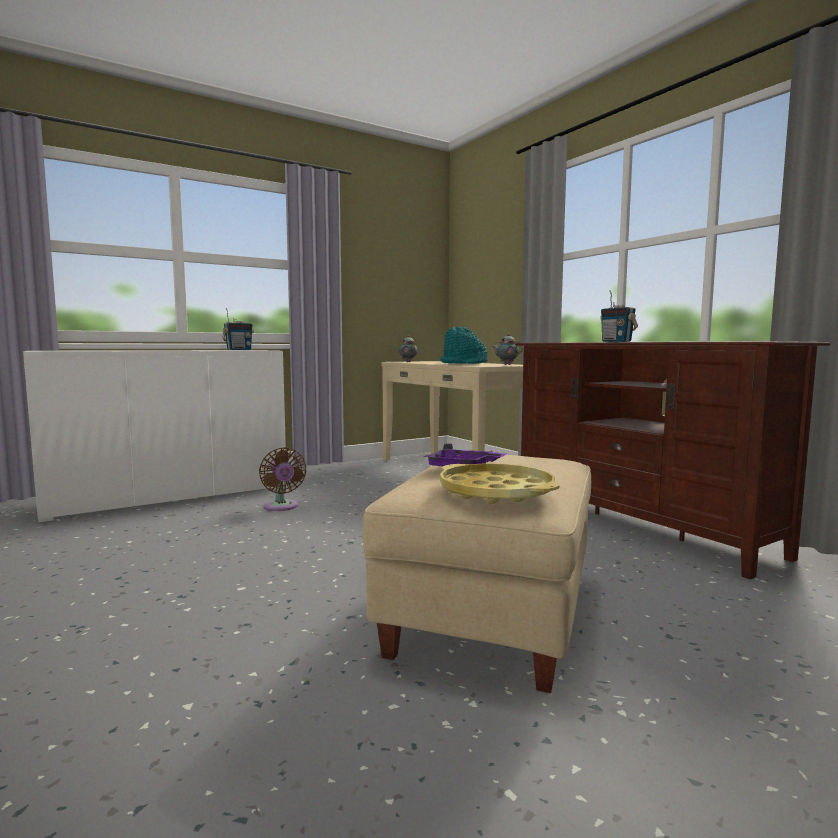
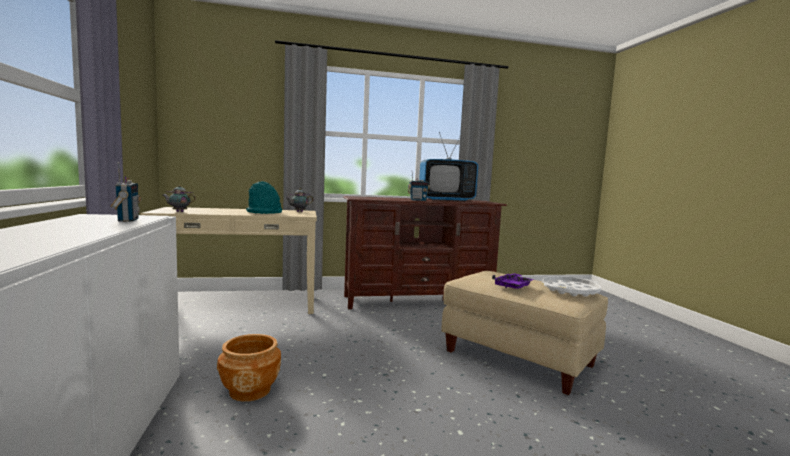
camera: 70 degrees left, 0 degrees up
brown fan [259,447,306,511] -> brown planter [217,334,281,402]
yellow tray [440,463,560,504] -> white tray [542,276,601,297]
none -> television [419,132,478,201]

